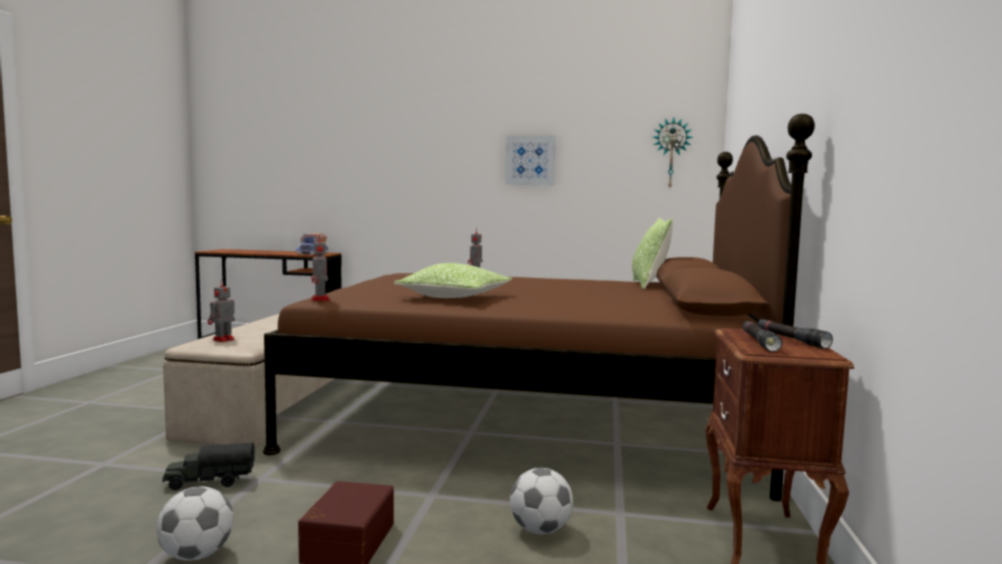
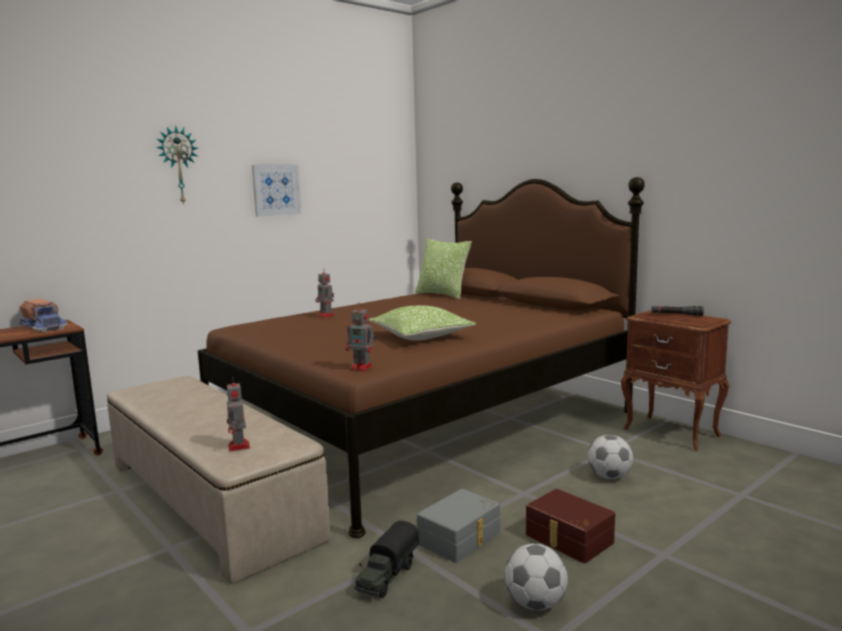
camera: 50 degrees left, 5 degrees up
wall clock [653,117,693,187] -> wall clock moved to [156,126,198,205]
black flashlight [742,321,782,352] -> none
none -> grey storage box [417,489,500,563]

